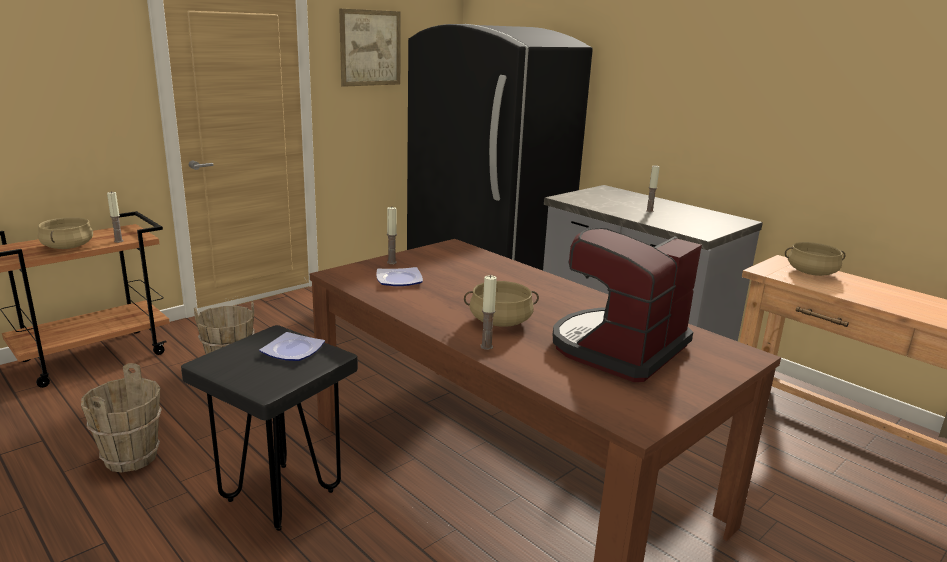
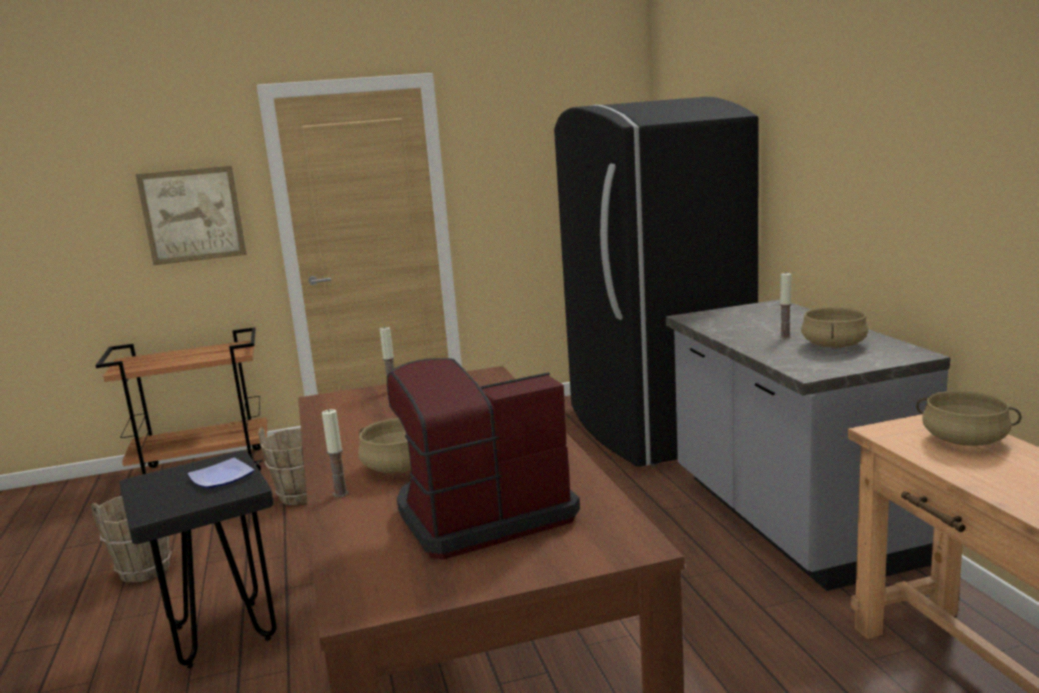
camera: 30 degrees right, 5 degrees down
beige cooking pot [38,217,93,249] -> beige cooking pot moved to [801,307,869,348]
candle [107,191,124,243] -> none
picture [339,9,401,87] -> picture moved to [136,166,247,265]
plate [376,267,423,286] -> none

